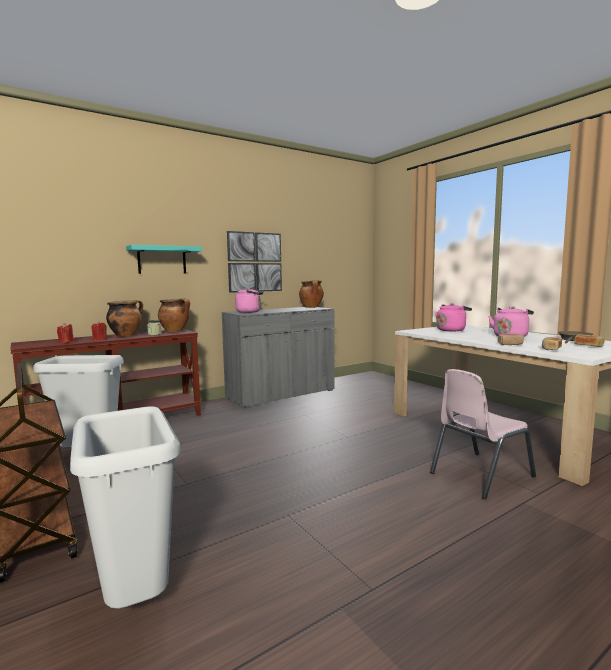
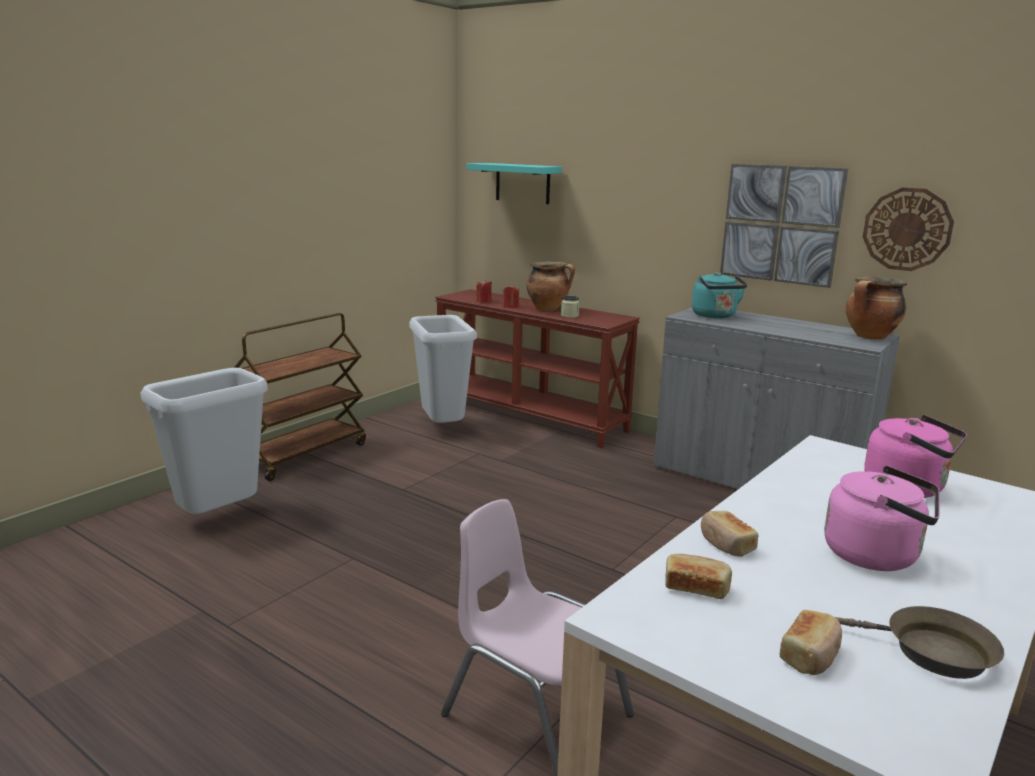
camera: 70 degrees right, 10 degrees up
turquoise shelf [126,245,202,274] -> turquoise shelf moved to [467,163,562,204]
cooking pot [158,299,190,332] -> none
pink kettle [235,288,263,313] -> turquoise kettle [692,272,747,318]
none -> wall clock [863,188,954,271]

